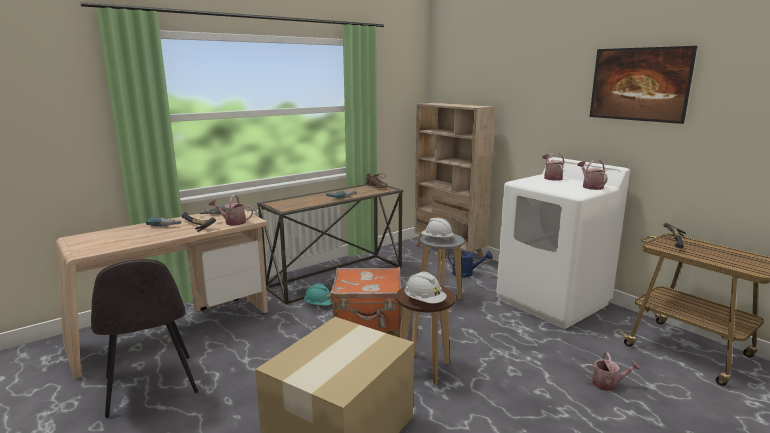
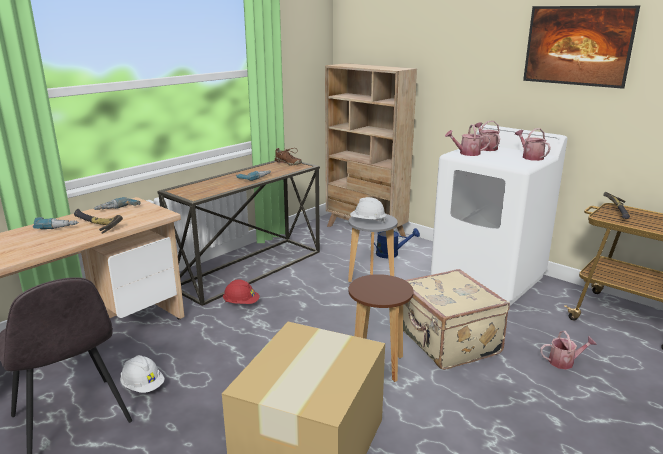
camera: 10 degrees left, 5 degrees up
watering can [209,194,253,226] -> watering can moved to [445,124,491,156]
turquoise hard hat [304,284,332,306] -> red hard hat [223,280,260,304]
orange suitcase [330,267,402,337] -> none
white hard hat [405,272,447,304] -> white hard hat moved to [120,355,165,393]
none -> beige suitcase [403,269,510,370]

